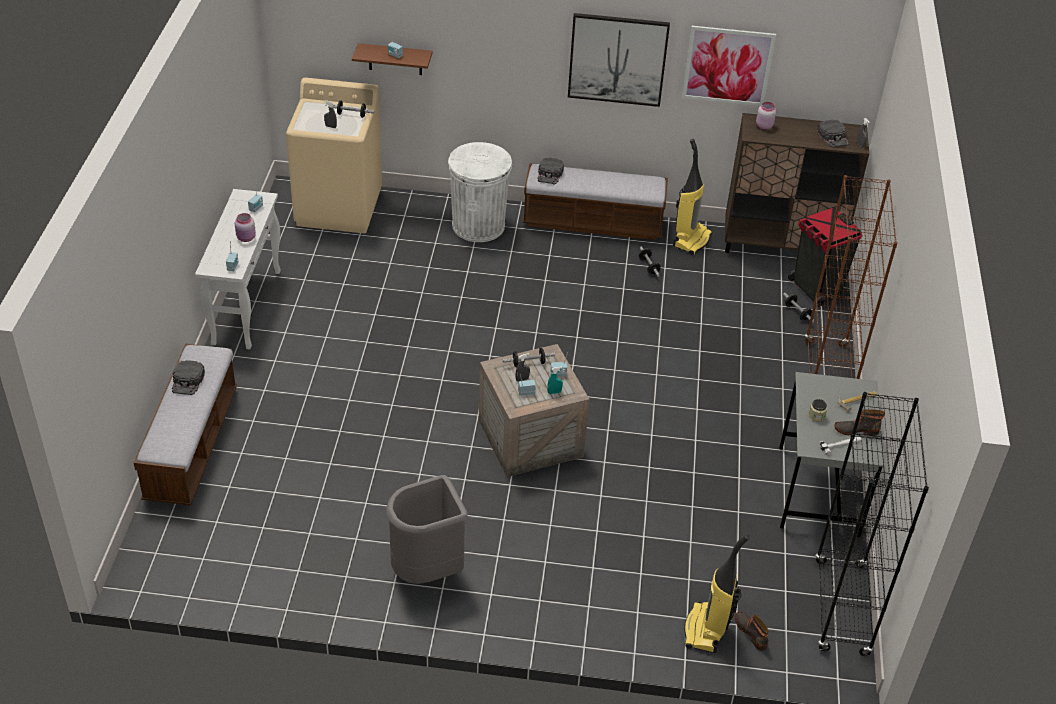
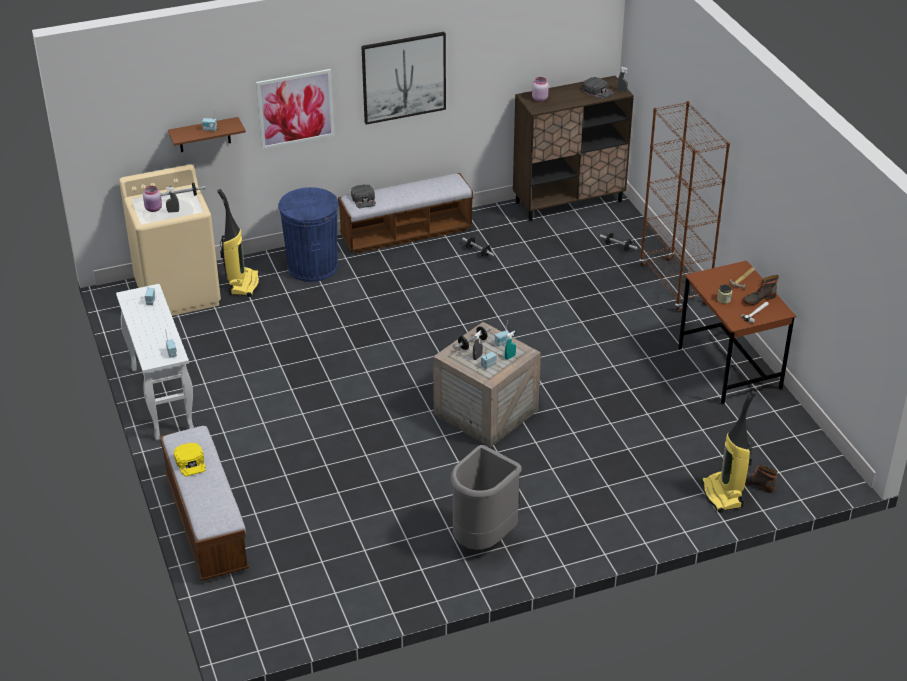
camera: 25 degrees left, 5 degrees down
black cap [172,360,205,395] -> yellow cap [174,443,206,477]
pink jar [235,213,256,242] -> pink jar moved to [143,186,162,212]
white trash can [448,142,512,242] -> blue trash can [278,187,339,282]
vacuum cleaner [673,139,712,255] -> vacuum cleaner moved to [217,189,259,297]
picture [682,26,776,106] -> picture moved to [256,69,335,150]
grey desk [779,372,884,538] -> brown desk [678,261,796,404]
black trash can [788,208,863,307] -> none
black bookcase [815,392,929,656] -> none

